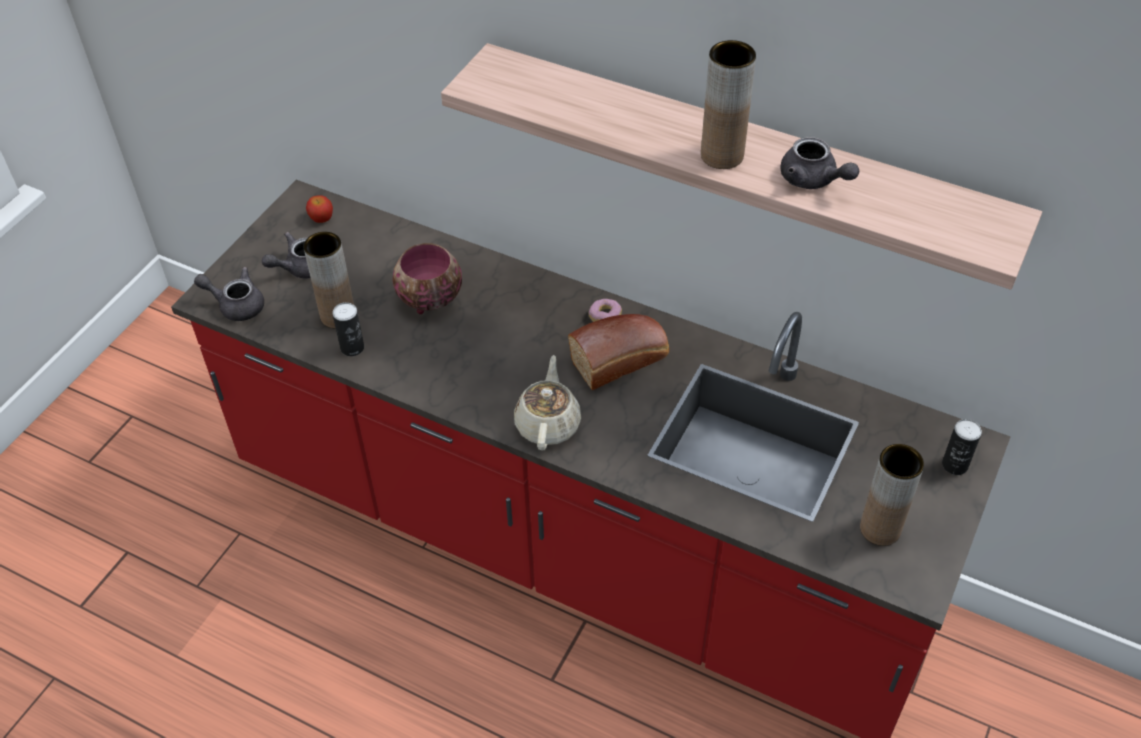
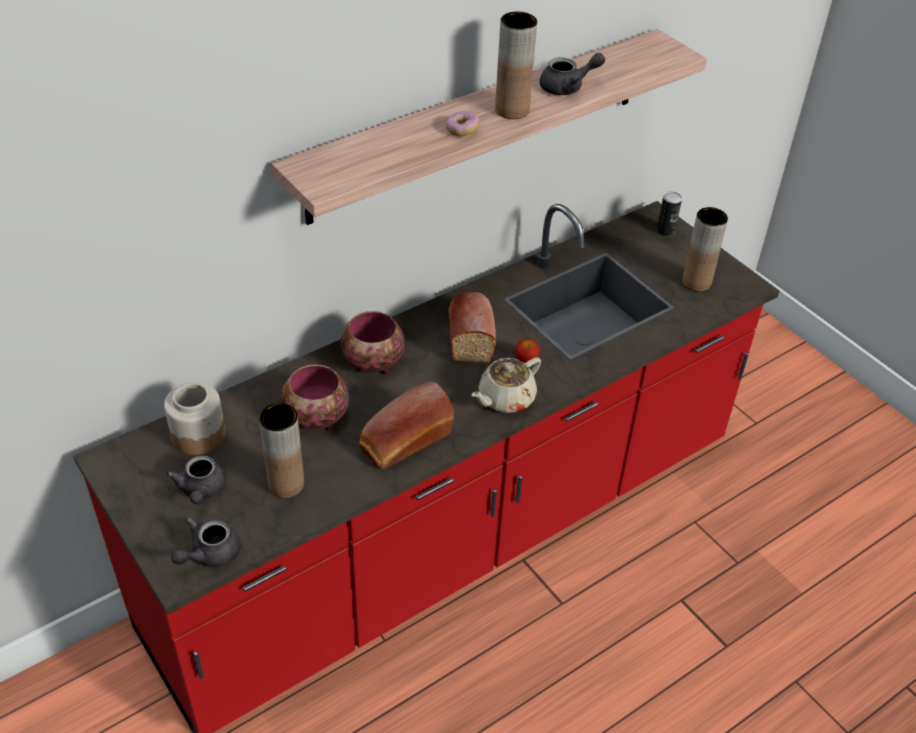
camera: 65 degrees left, 5 degrees down
apple [306,195,333,223] -> apple moved to [515,339,540,363]
can [332,302,364,356] -> none
beige teapot [514,355,581,451] -> beige teapot turned 75 degrees counterclockwise [471,357,541,413]
donut [588,299,622,322] -> donut moved to [446,111,480,136]
none -> jar [164,382,225,455]
none -> bowl [340,311,404,374]
none -> bread [359,382,454,469]

